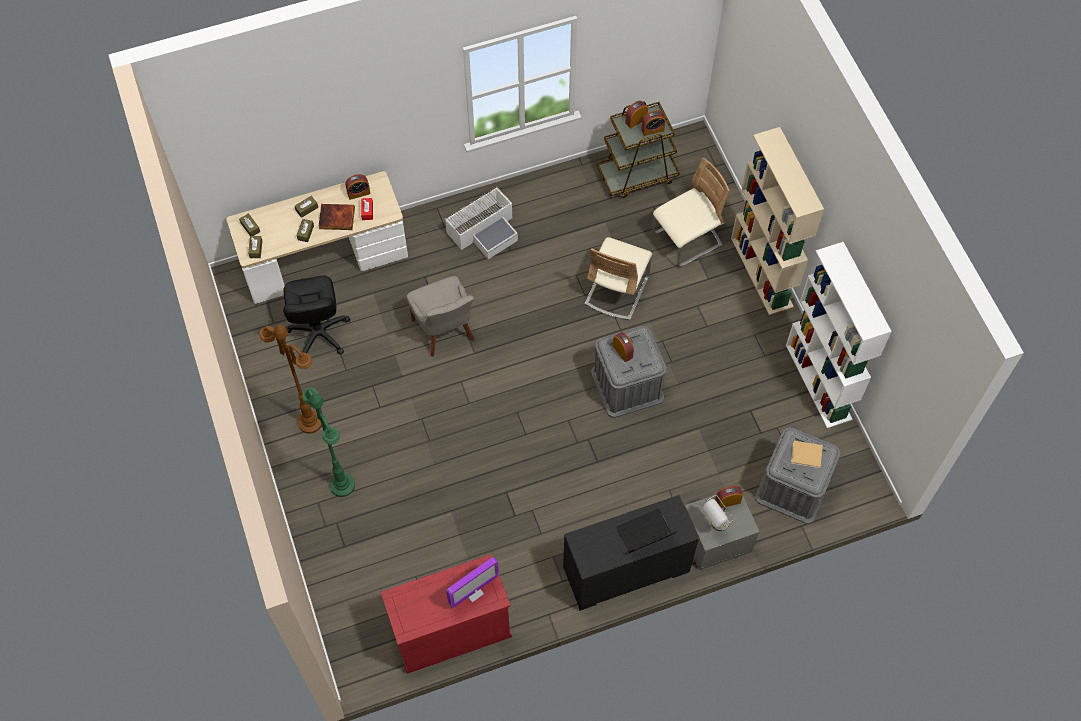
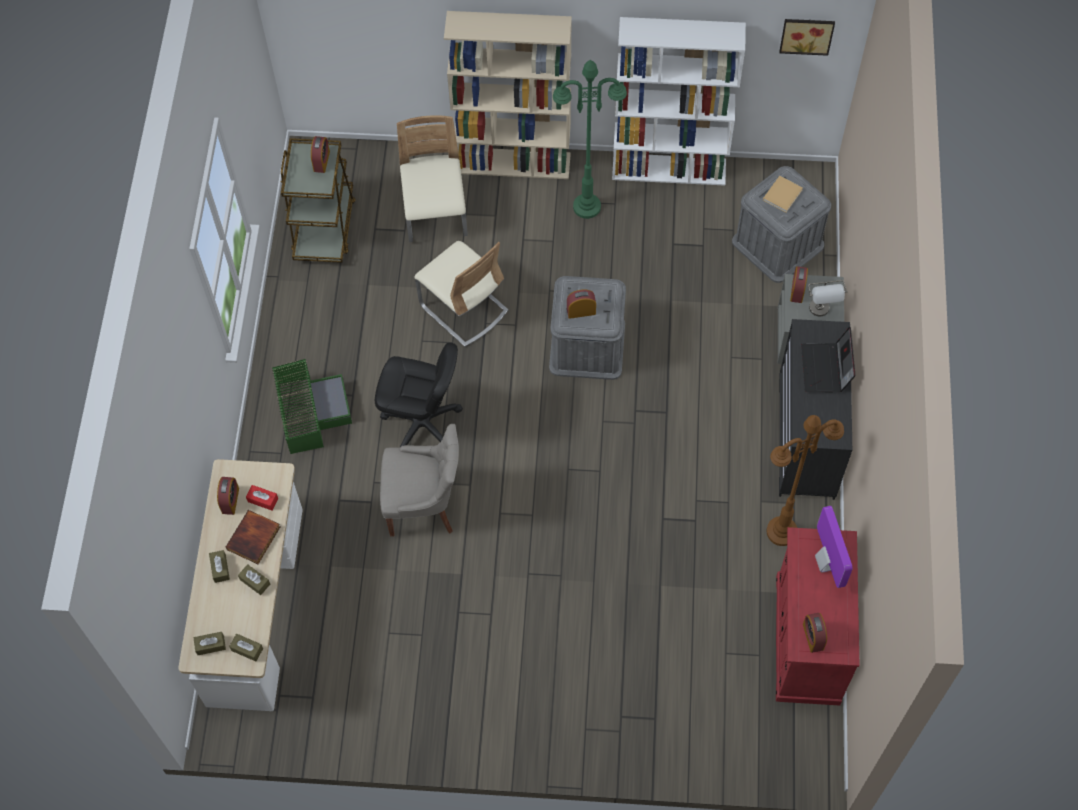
camera: 65 degrees left, 0 degrees up
brown floor lamp [260,325,322,434] -> brown floor lamp moved to [767,415,844,546]
black office chair [283,276,350,355] -> black office chair moved to [375,343,463,447]
green floor lamp [302,388,355,497] -> green floor lamp moved to [553,60,627,219]
white storage box [445,188,518,259] -> green storage box [272,359,352,454]
alarm clock [625,101,648,129] -> alarm clock moved to [803,613,827,653]
none -> picture [779,19,835,56]

